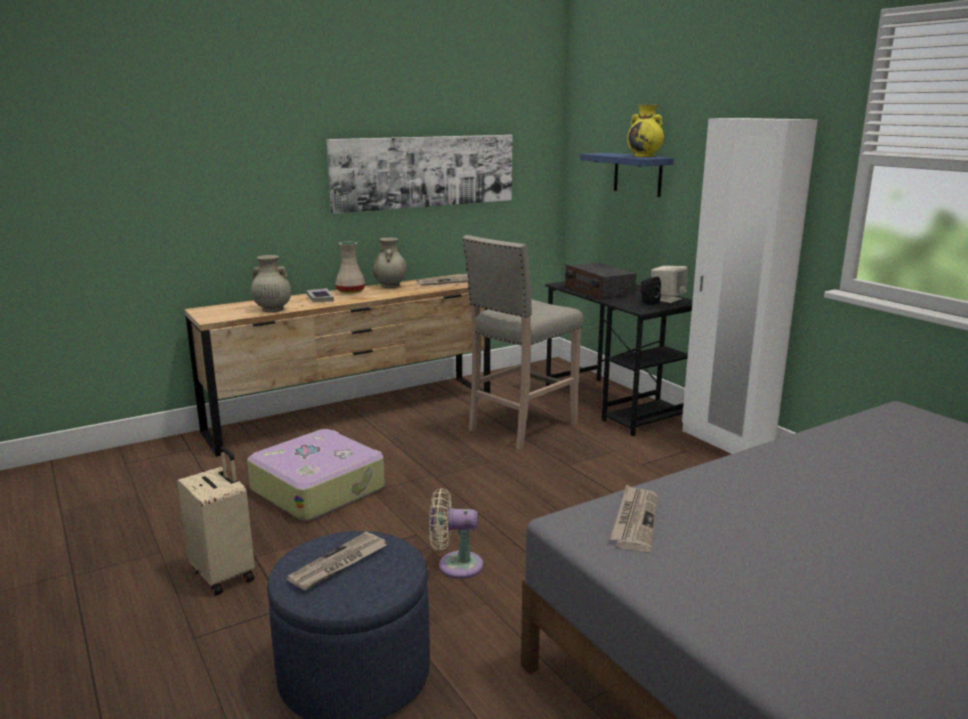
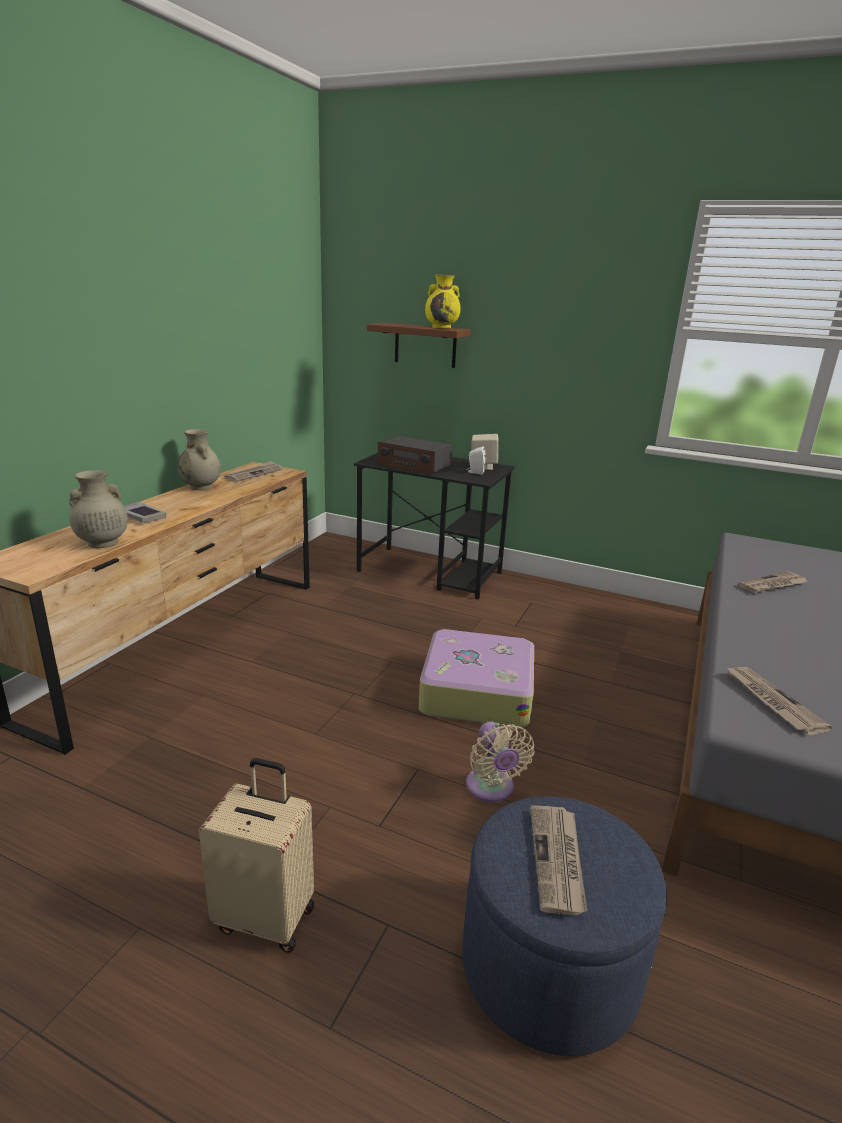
camera: 35 degrees left, 5 degrees up
suitcase [247,429,385,521] -> suitcase moved to [419,629,534,727]
picture [327,135,513,214] -> none
beige vase [335,242,365,293] -> none
beige fan [429,488,483,579] -> beige fan turned 75 degrees counterclockwise [466,722,535,802]
beige stool [462,235,583,450] -> none
blue shelf [580,153,674,197] -> brown shelf [367,323,471,368]
black speaker [640,276,661,305] -> white speaker [466,447,486,474]
white wardrobe [682,118,818,454] -> none
none -> newspaper [738,571,808,593]

